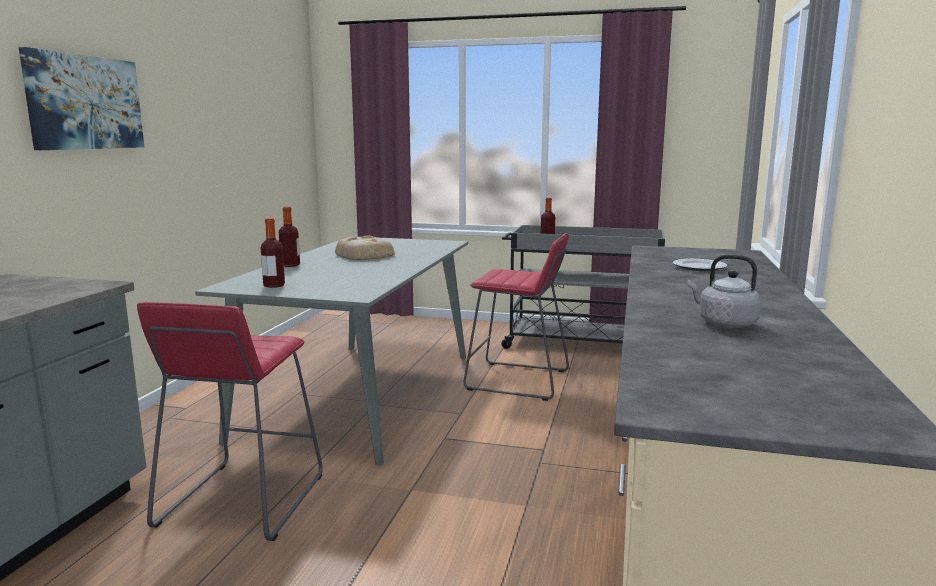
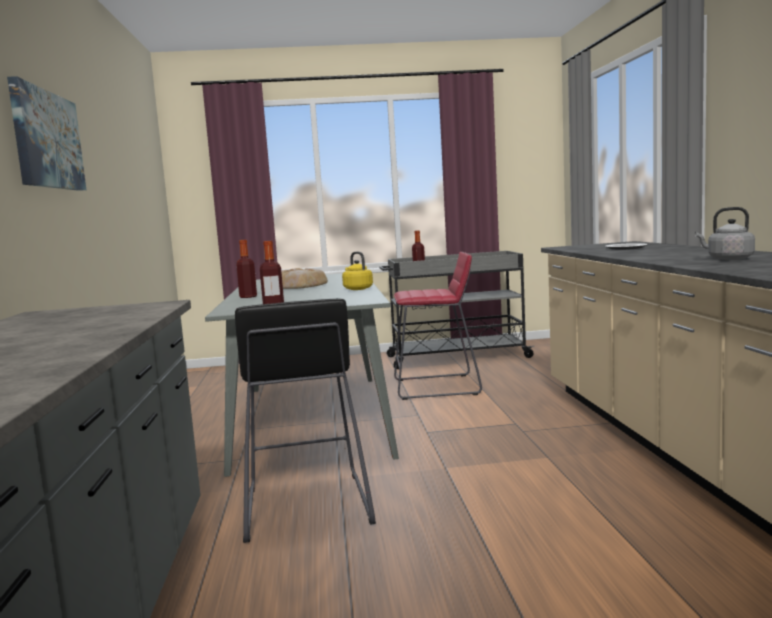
camera: 20 degrees left, 5 degrees down
red stool [137,302,323,541] -> black stool [235,298,376,543]
none -> yellow kettle [342,252,373,290]

